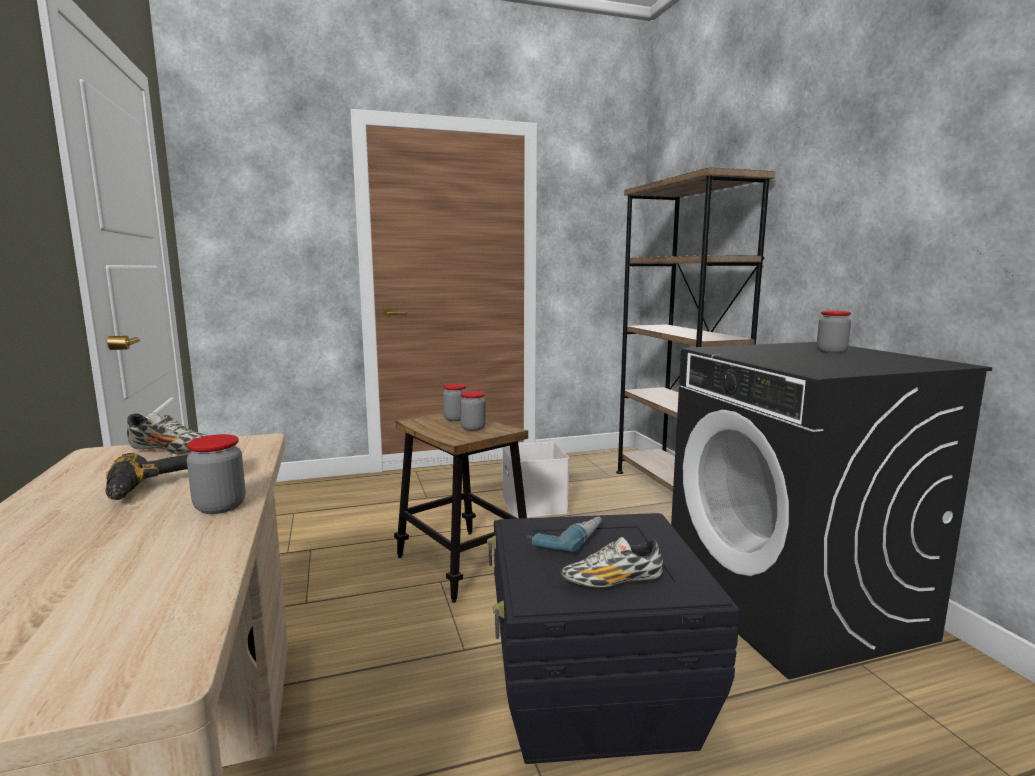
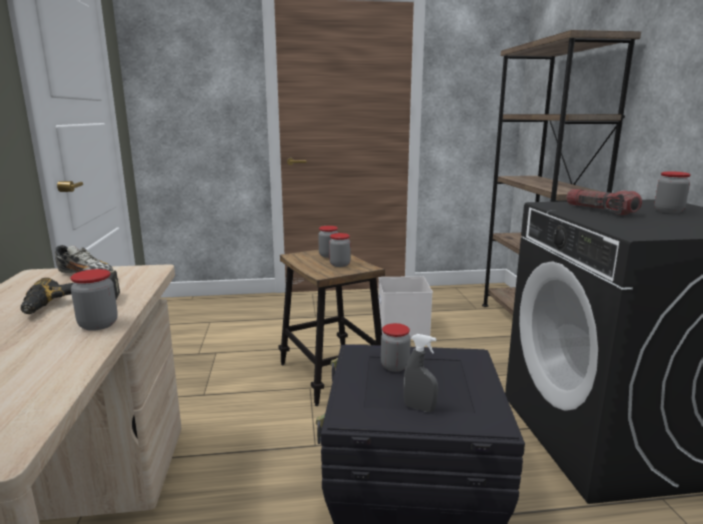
camera: 10 degrees right, 5 degrees up
power drill [527,517,602,552] -> jar [381,323,411,372]
shoe [560,537,663,588] -> grey spray bottle [403,334,438,412]
none -> flashlight [566,189,642,215]

